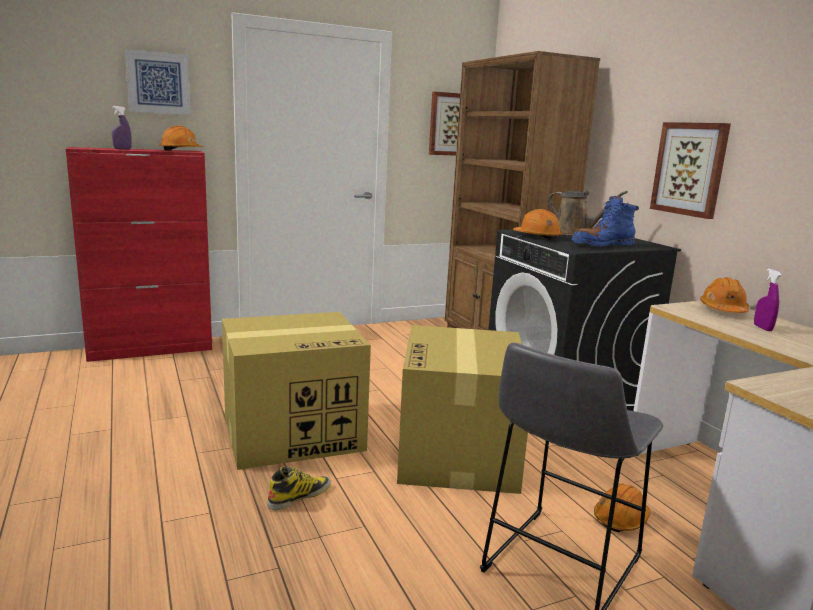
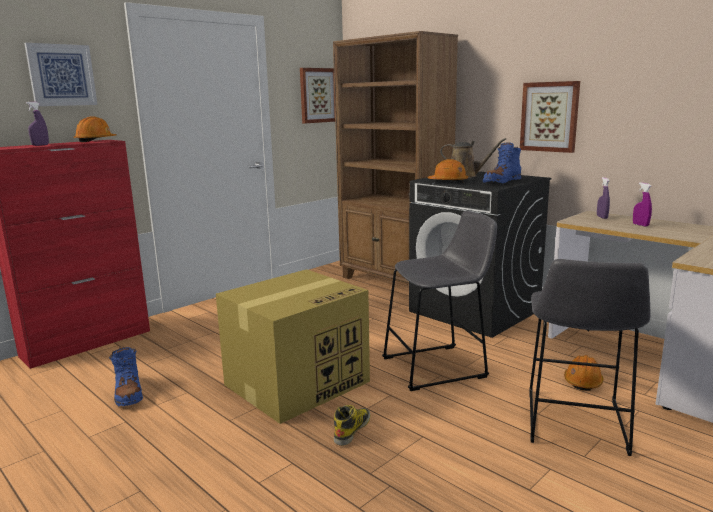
camera: 20 degrees left, 0 degrees up
cardboard box [397,325,528,494] -> grey stool [382,211,497,391]
orange hard hat [700,277,749,313] -> purple spray bottle [597,177,610,219]
none -> blue boot [109,346,143,406]

